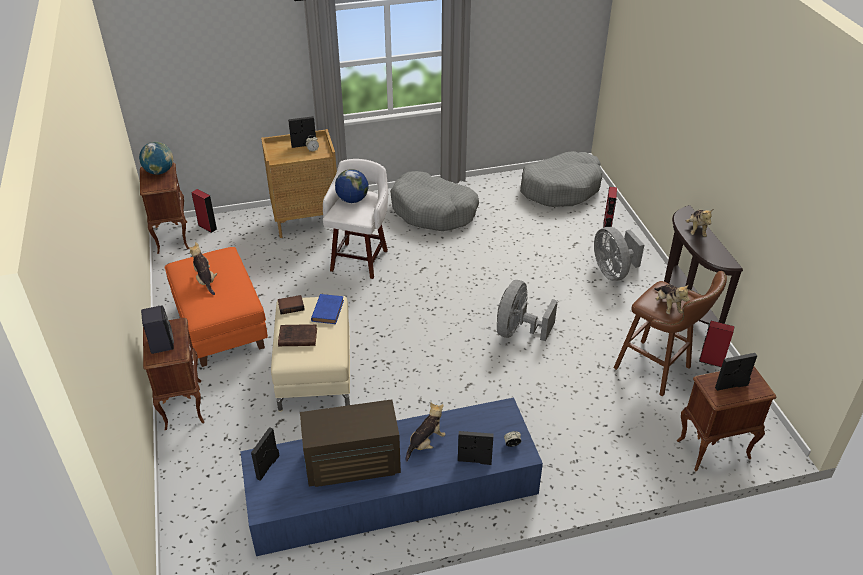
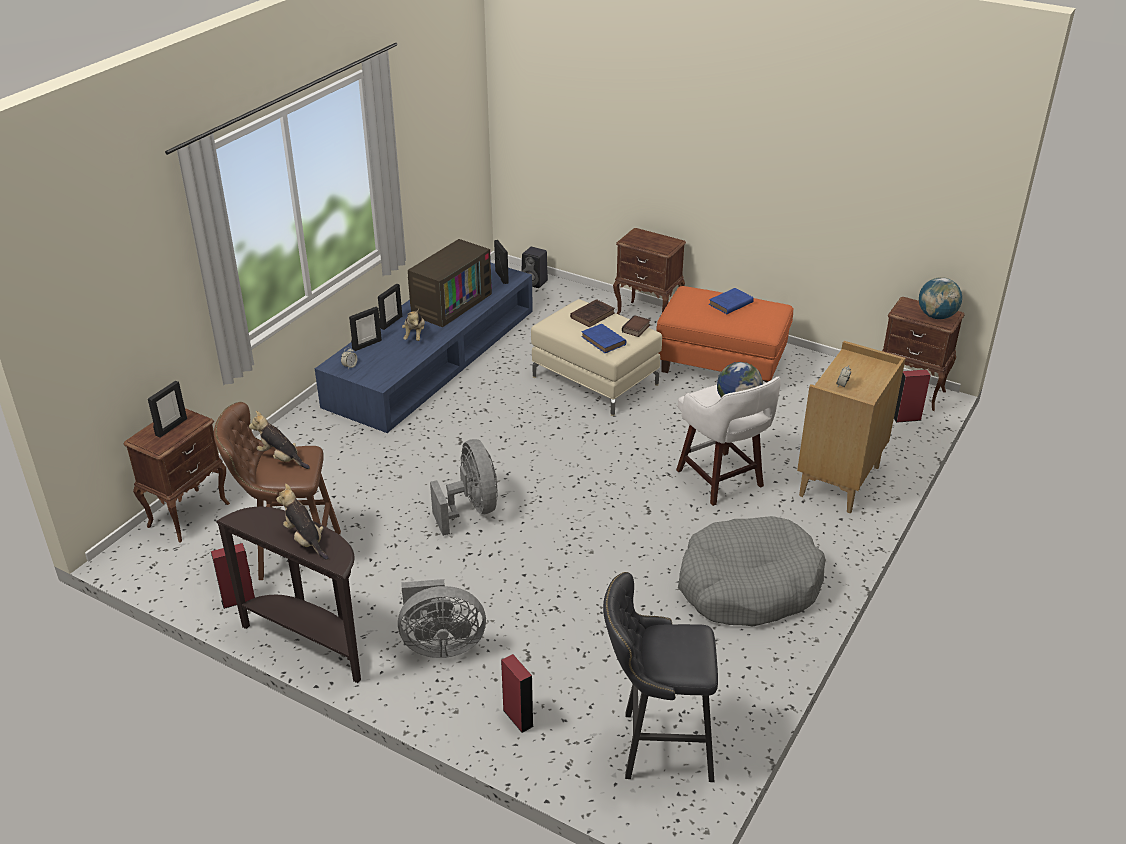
camera: 135 degrees right, 5 degrees down
black speaker [141,306,174,354] -> black speaker moved to [522,247,548,288]
plush toy [189,242,217,295] -> blue book [709,288,754,314]
picture frame [288,116,316,148] -> picture frame moved to [378,284,402,330]
grey dog bed [520,151,602,207] -> black stool [603,572,718,782]
grey fan [594,227,644,281] -> grey fan turned 150 degrees clockwise [398,579,486,658]

